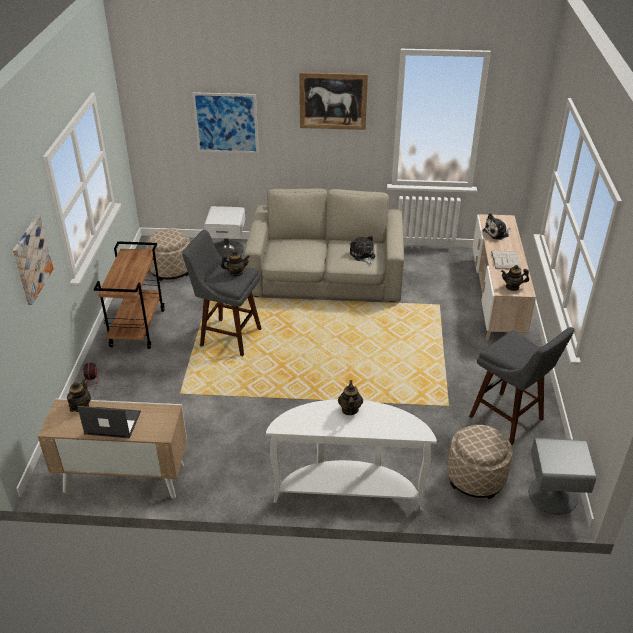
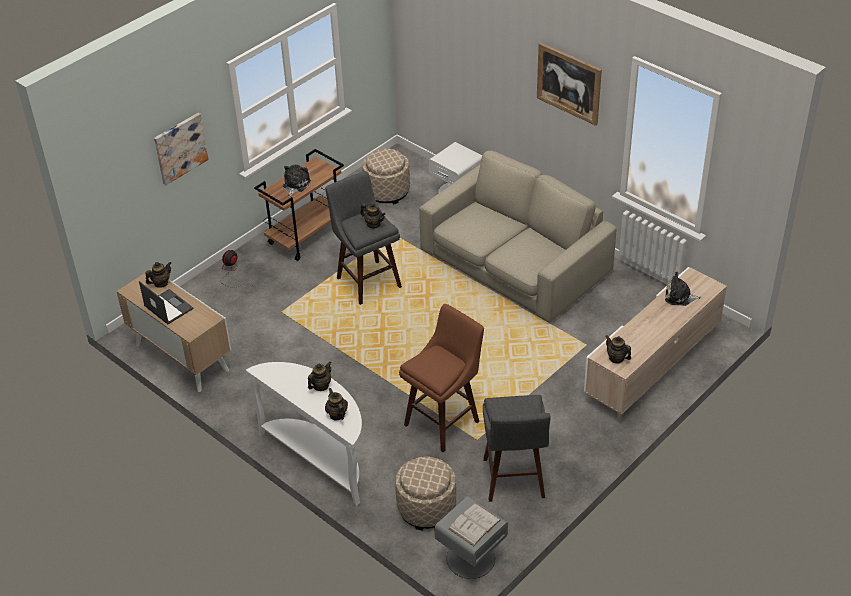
camera: 40 degrees right, 5 degrees up
picture [192,92,259,154] -> none
plush toy [350,236,376,265] -> plush toy moved to [283,165,311,197]
white book [491,251,521,269] -> white book moved to [448,503,501,546]
none -> teapot [325,388,348,420]
none -> brown stool [399,304,484,452]

